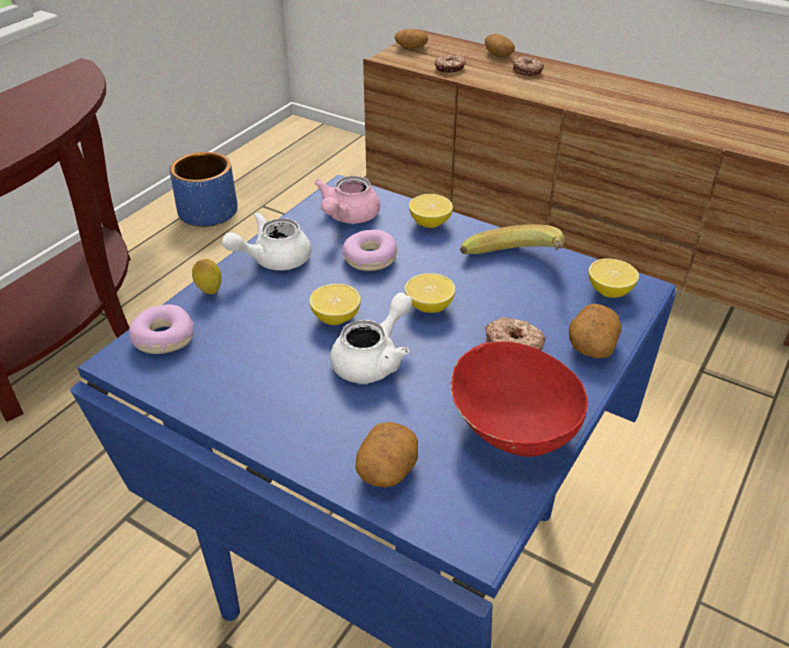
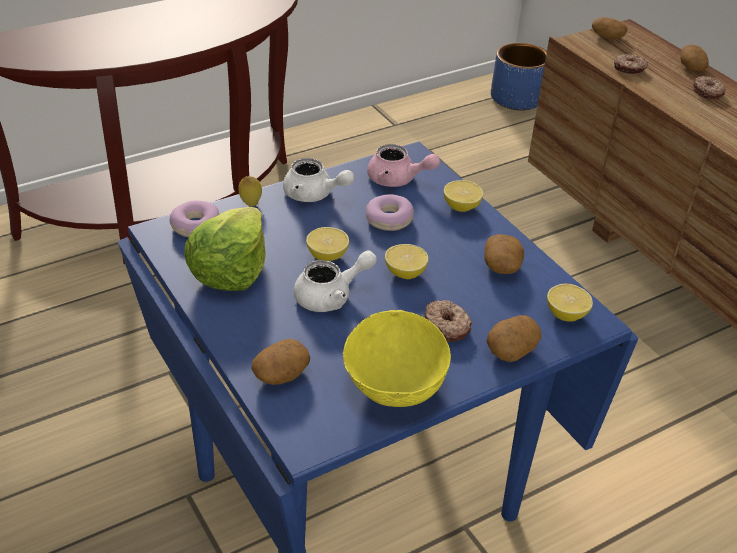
camera: 25 degrees right, 0 degrees up
blue planter [169,152,238,227] -> blue planter moved to [491,43,547,110]
white teapot [222,212,311,271] -> white teapot turned 150 degrees counterclockwise [283,158,354,202]
pink teapot [314,176,380,223] -> pink teapot turned 120 degrees counterclockwise [367,144,440,187]
red bowl [450,341,588,457] -> yellow bowl [343,310,451,407]
banana [460,224,565,254] -> potato [484,234,524,274]
none -> lettuce [184,207,266,291]

